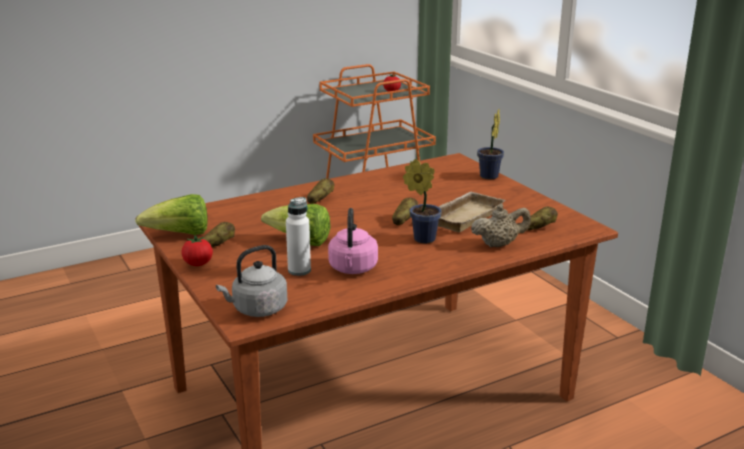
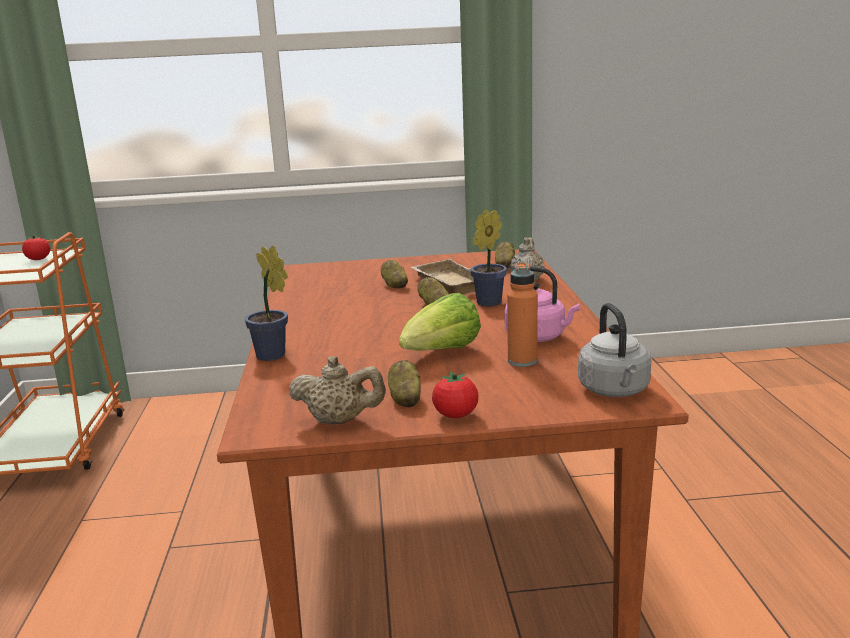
camera: 65 degrees left, 5 degrees down
lettuce [135,194,208,235] -> beige teapot [289,356,386,425]
white bottle [286,197,311,276] -> orange bottle [507,262,538,367]
potato [307,178,334,204] -> potato moved to [381,260,408,289]
potted plant [477,110,504,179] -> potted plant moved to [245,245,288,361]

